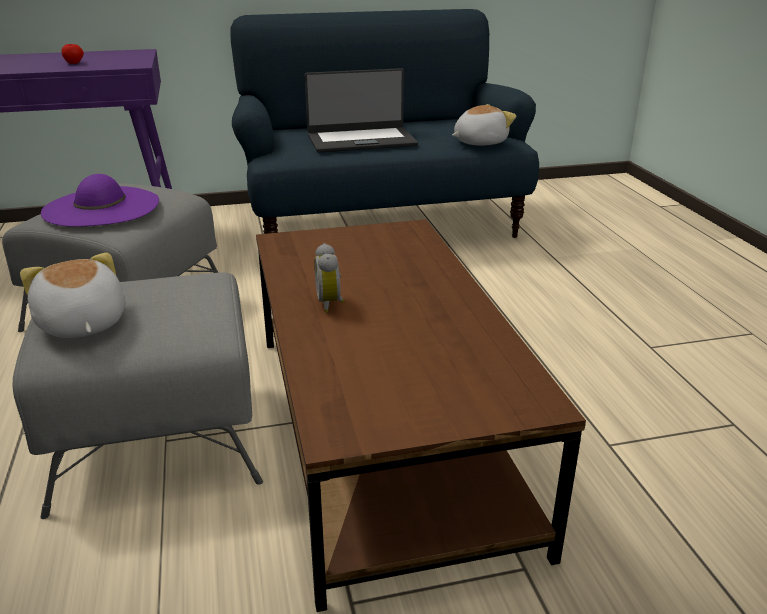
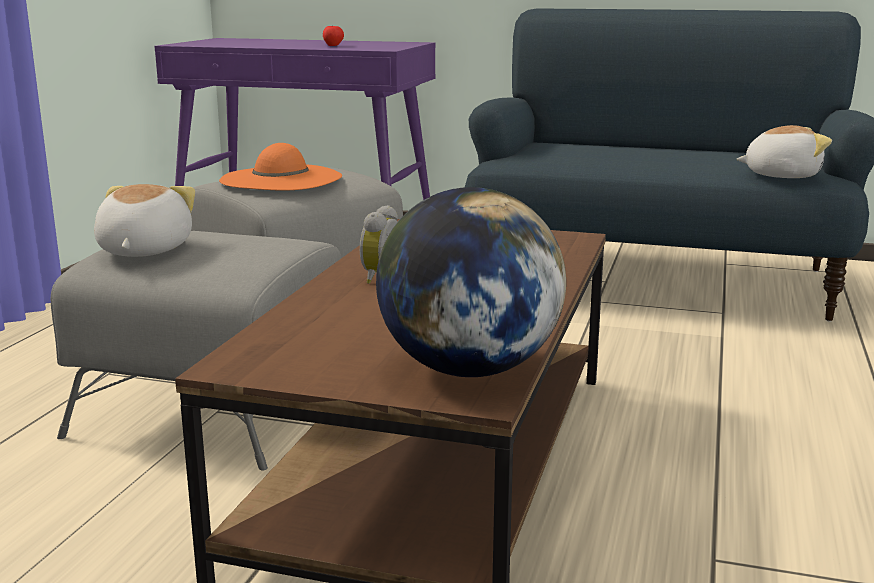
camera: 30 degrees right, 10 degrees down
purple hat [41,174,159,227] -> orange hat [219,143,342,190]
laptop [305,68,418,153] -> none
none -> globe [376,187,566,377]

